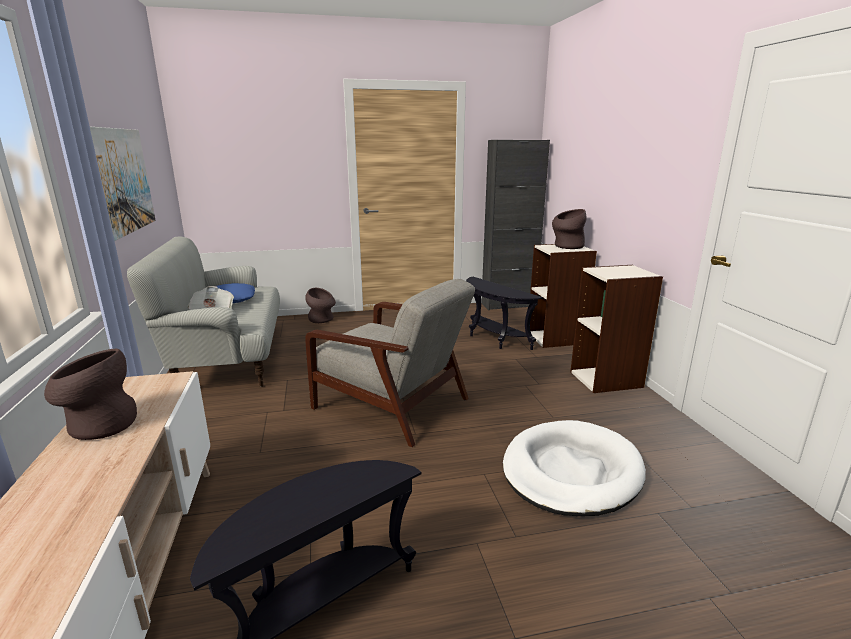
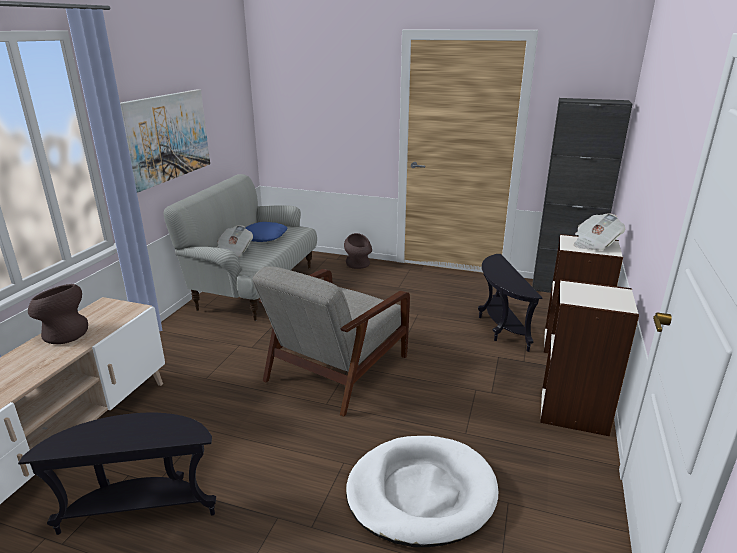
camera: 30 degrees right, 5 degrees up
grey armchair [305,279,475,447] -> grey armchair turned 60 degrees clockwise [252,266,410,417]
brown vase [552,209,586,249] -> newspaper [574,214,625,250]

